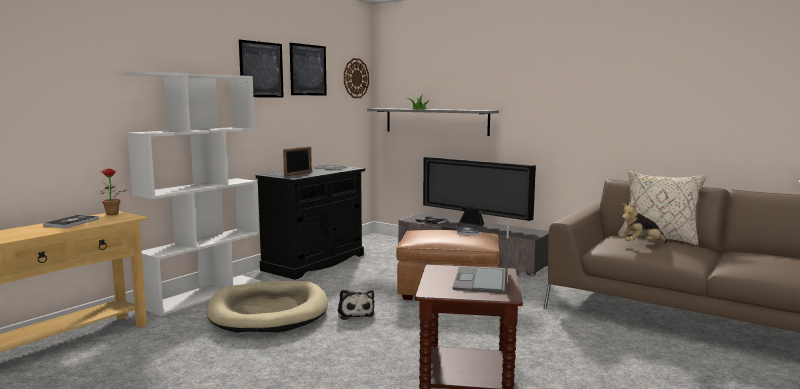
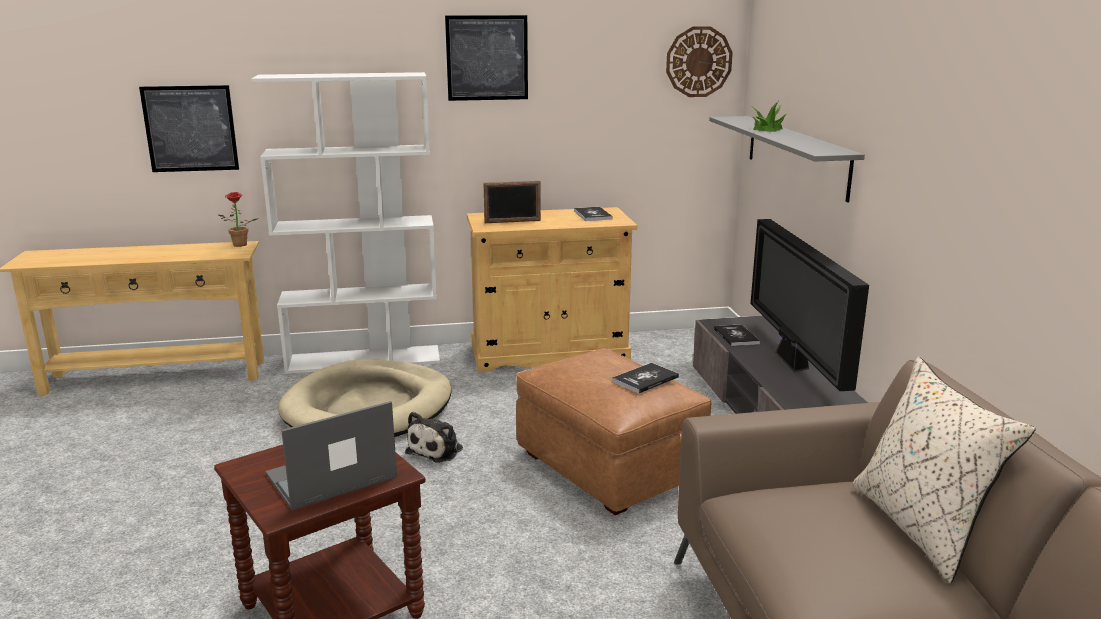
camera: 45 degrees right, 10 degrees up
book [43,215,99,228] -> none
black cabinet [256,167,365,280] -> beige cabinet [467,207,637,372]
picture [290,43,327,95] -> picture moved to [139,85,239,172]
plush toy [619,203,667,243] -> none

